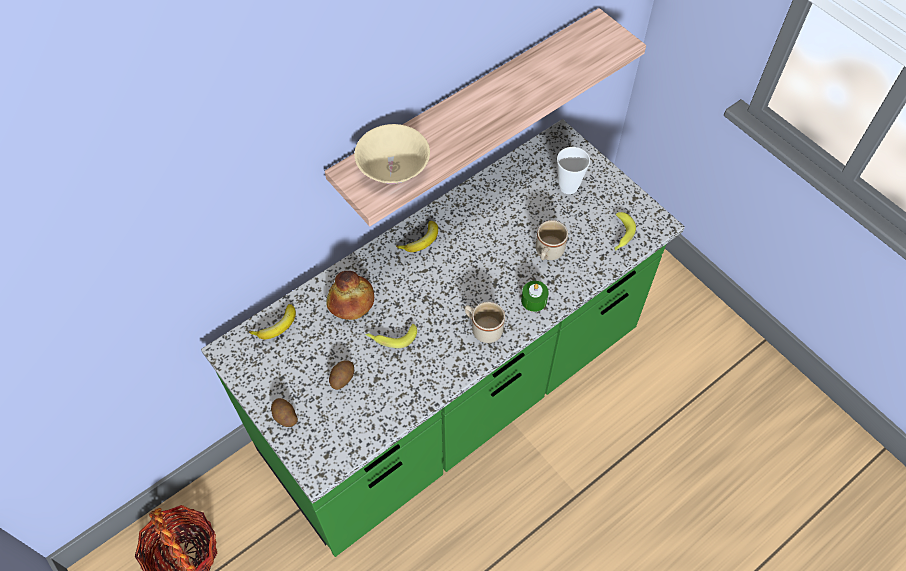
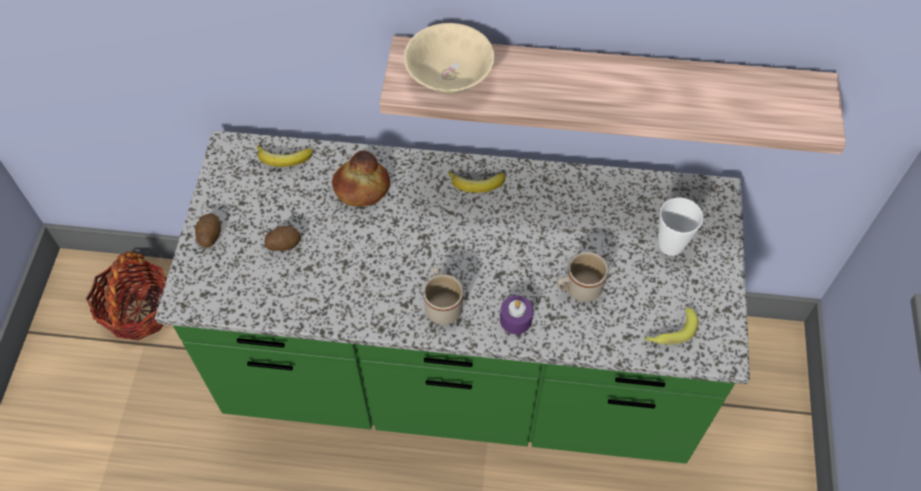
camera: 45 degrees right, 0 degrees up
banana [366,324,417,348] -> none
green candle [521,281,549,312] -> purple candle [500,295,533,334]

